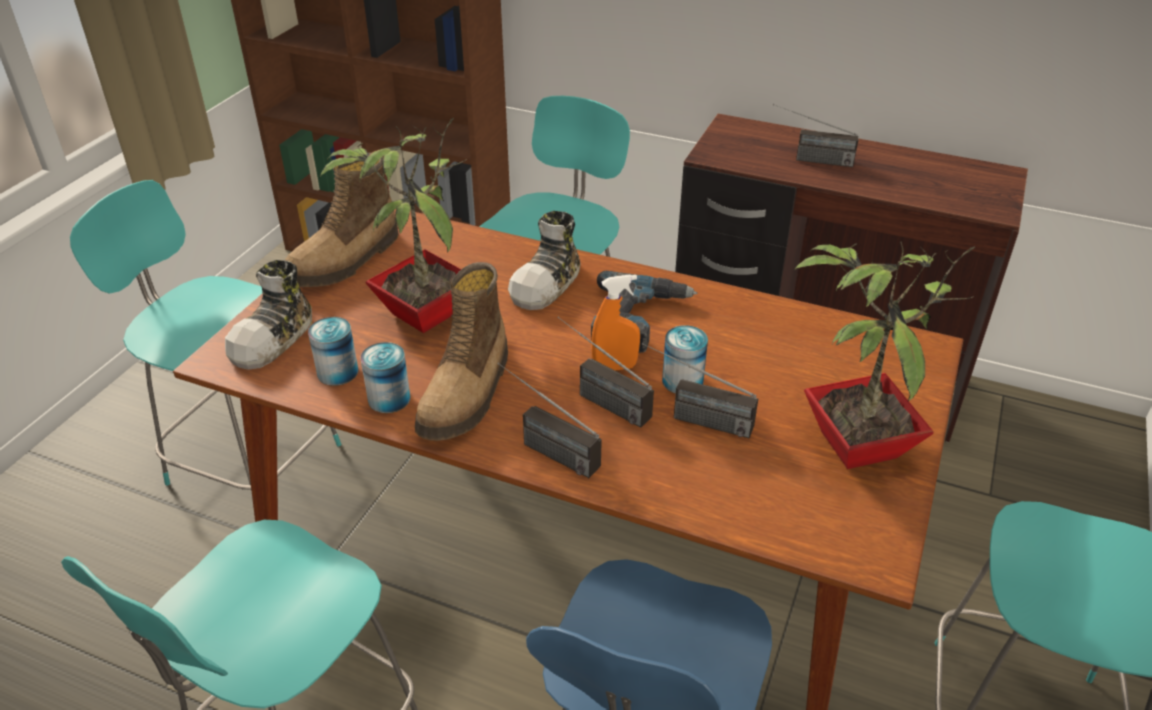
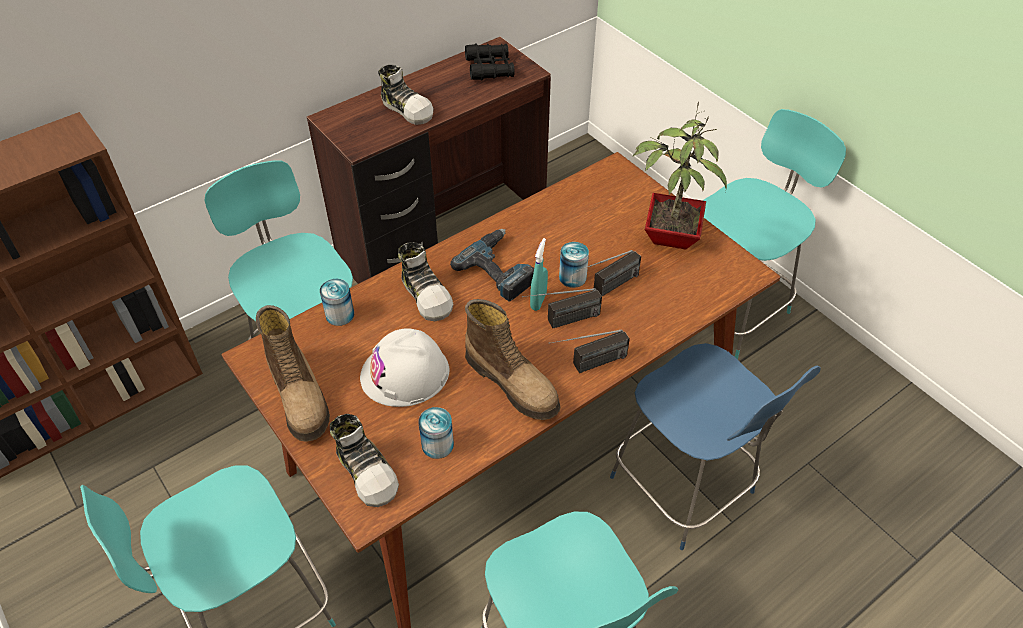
camera: 60 degrees left, 10 degrees up
potted plant [320,118,467,333] -> white hard hat [360,328,449,407]
can [361,342,410,413] -> can moved to [320,279,354,326]
orange spray bottle [591,274,640,371] -> turquoise spray bottle [530,238,548,311]
radio [773,104,859,167] -> shoe [378,65,433,125]
none -> black binoculars [465,43,515,81]

